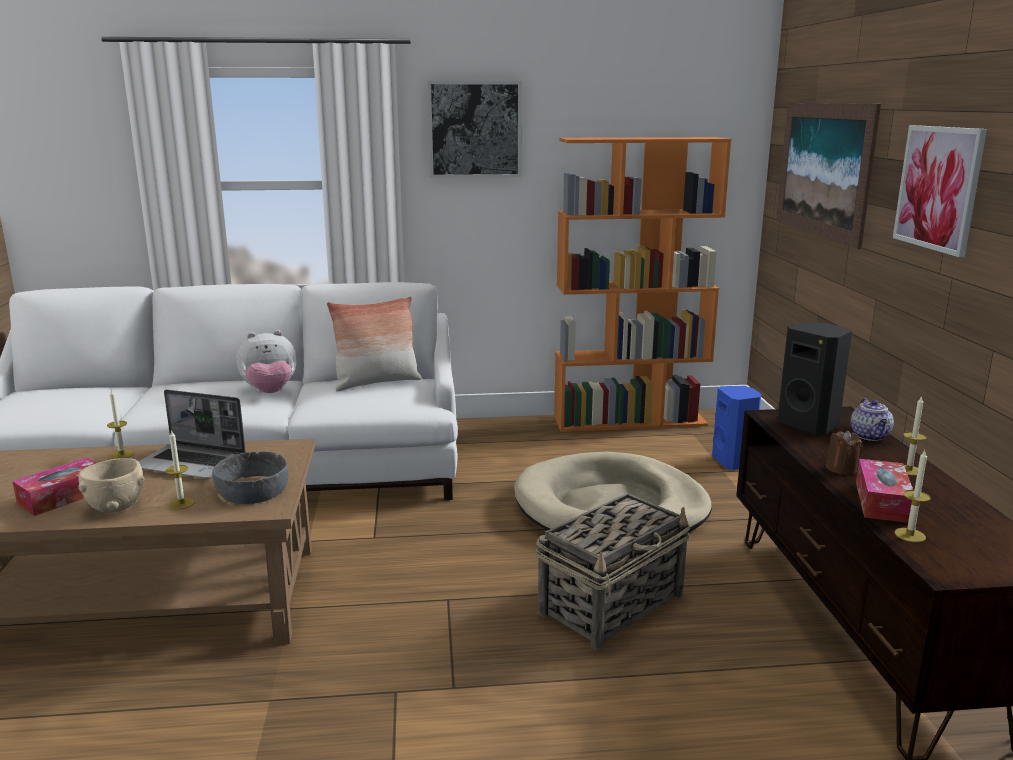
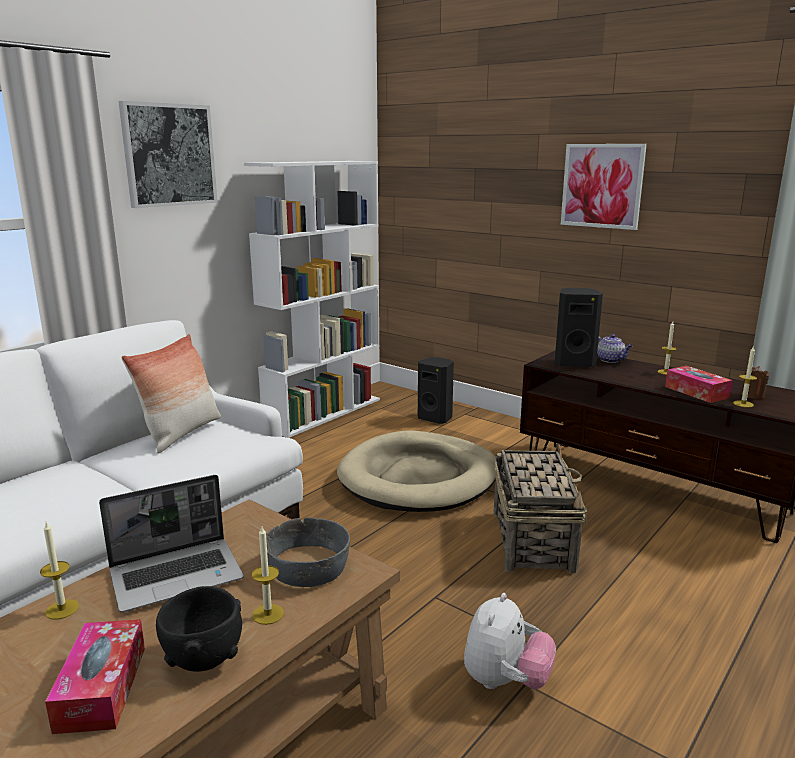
camera: 45 degrees left, 0 degrees up
beige bowl [78,458,145,513] -> black bowl [156,586,242,672]
plush toy [237,330,296,393] -> plush toy moved to [464,593,556,689]
orange bookcase [554,137,731,432] -> white bookcase [244,161,380,438]
blue speaker [712,386,761,470] -> black speaker [418,357,454,424]
picture [776,103,881,249] -> none
brown candle [826,431,863,475] -> brown candle moved to [741,366,769,399]

